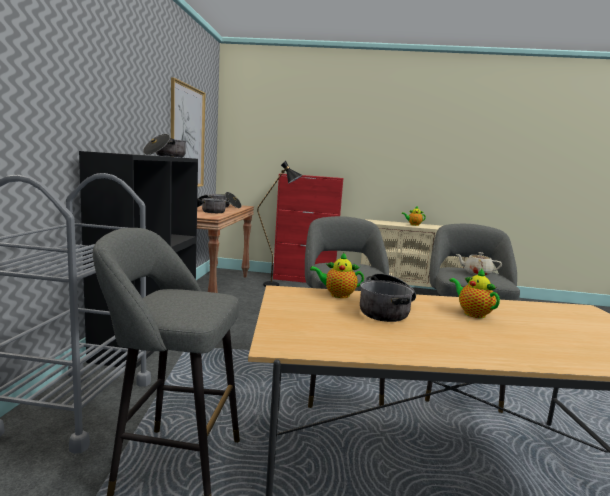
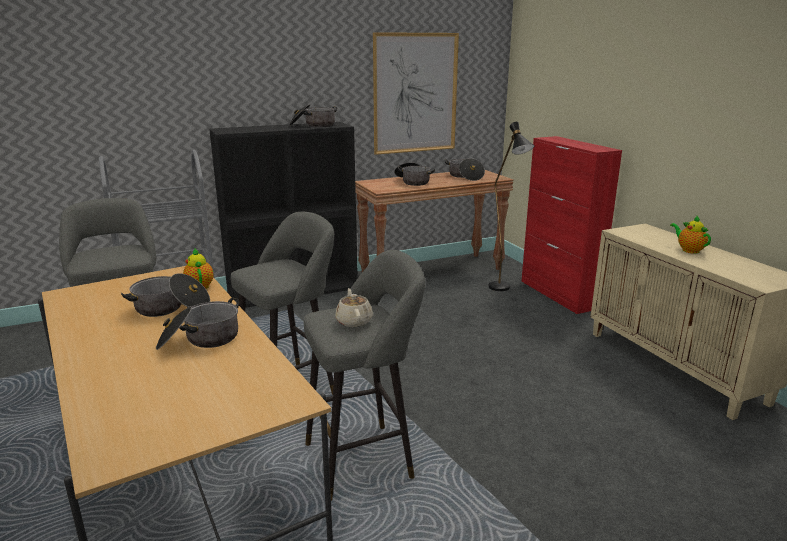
camera: 60 degrees right, 10 degrees up
teapot [449,268,500,318] -> cooking pot [156,298,239,350]

